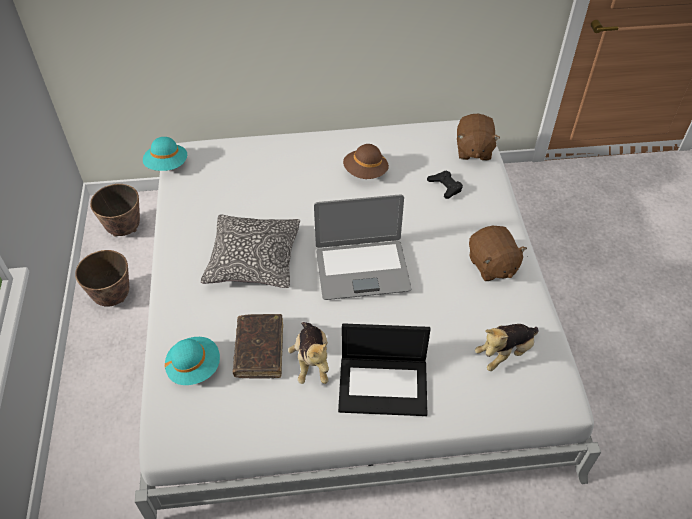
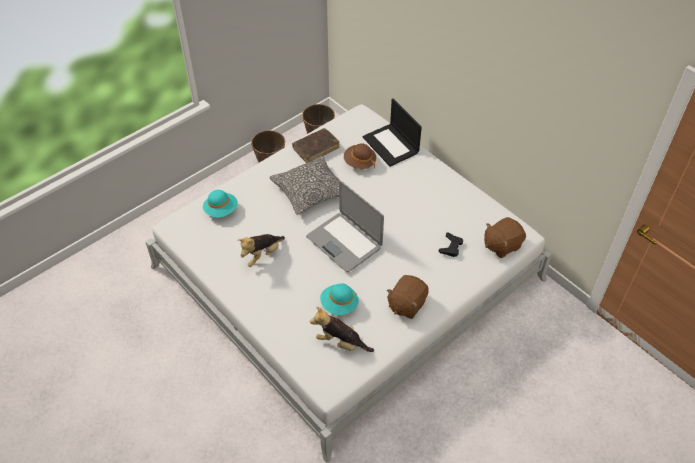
camera: 55 degrees right, 0 degrees up
turquoise hat [143,137,187,171] -> turquoise hat moved to [320,283,359,315]
brown book [233,314,283,379] -> brown book moved to [292,128,340,163]
laptop [338,323,430,416] -> laptop moved to [363,99,422,166]
brown hat [343,144,389,179] -> brown hat moved to [344,143,376,169]

